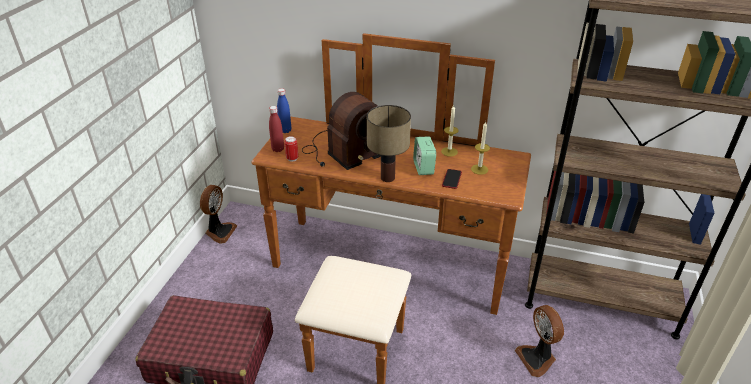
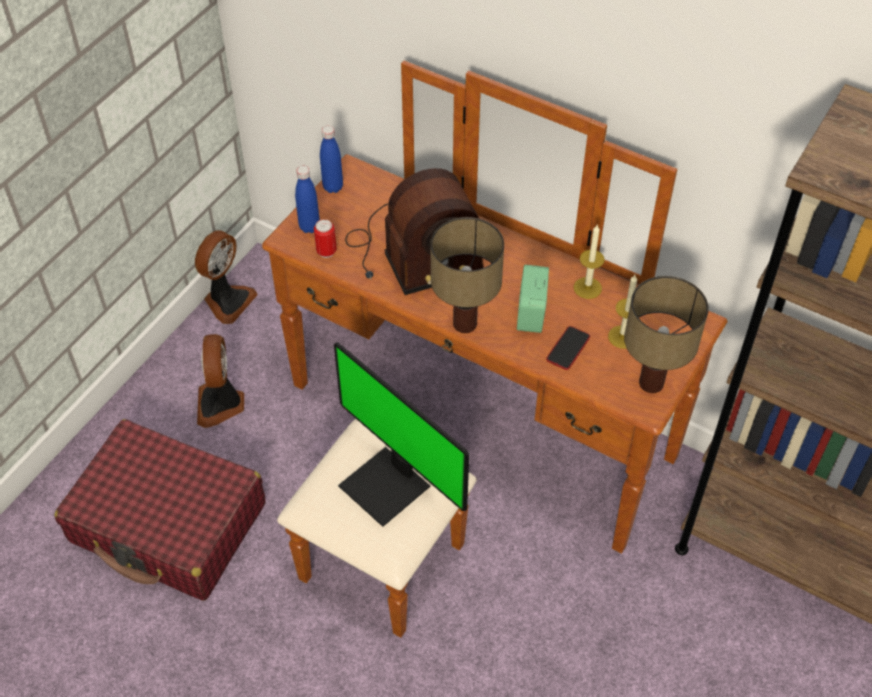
camera: 15 degrees right, 15 degrees up
red bottle [269,106,284,152] -> blue bottle [295,166,320,233]
fan [515,305,564,377] -> fan moved to [197,334,244,428]
none -> monitor [334,343,469,527]
none -> table lamp [624,276,709,393]

